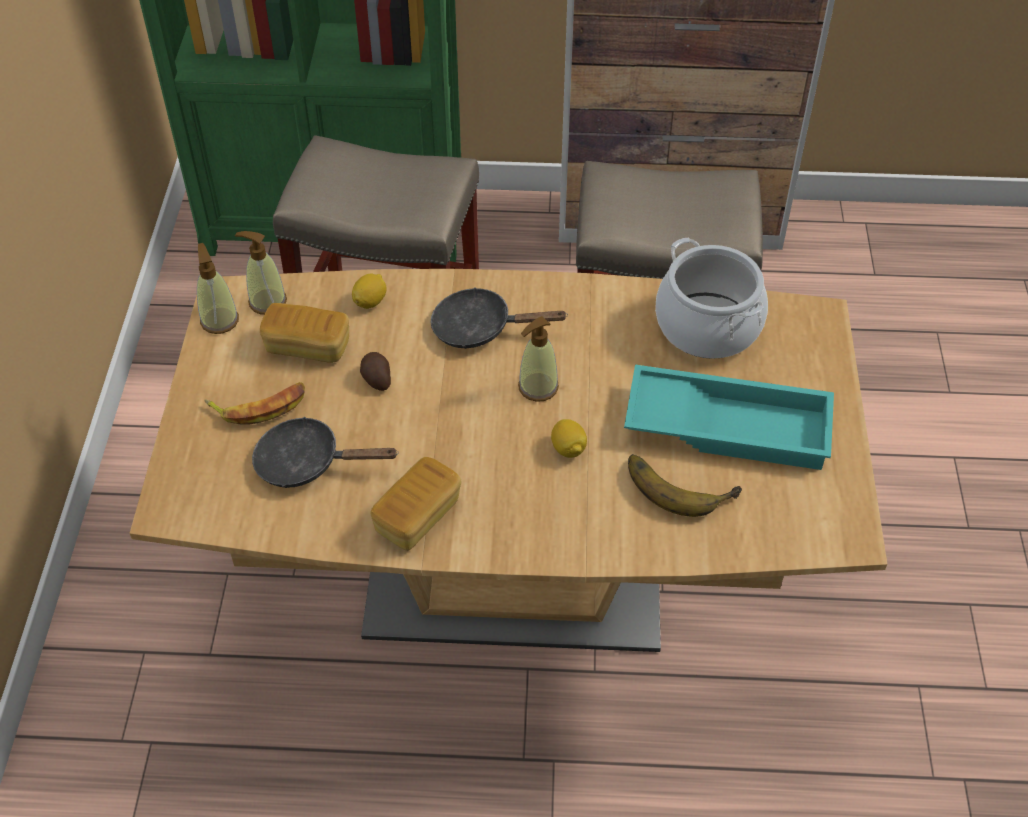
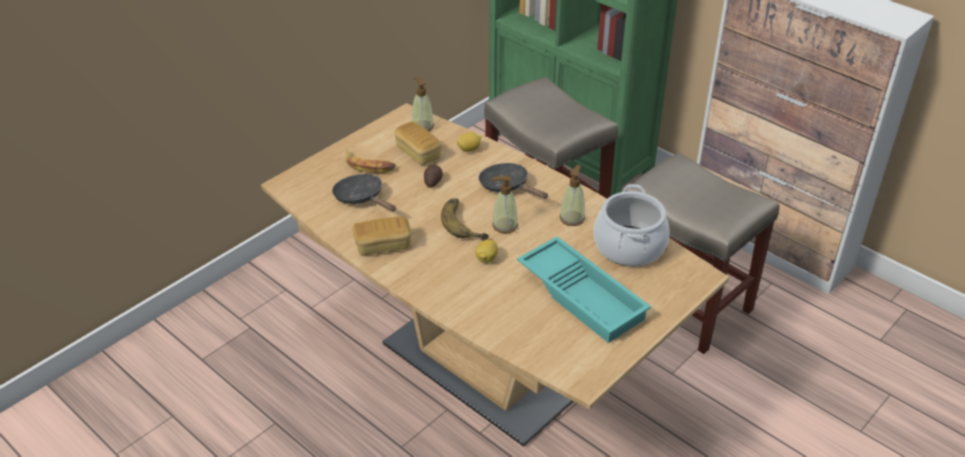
camera: 40 degrees right, 10 degrees down
soap dispenser [197,243,239,334] -> soap dispenser moved to [560,165,585,226]
banana [628,454,742,517] -> banana moved to [441,199,489,240]

